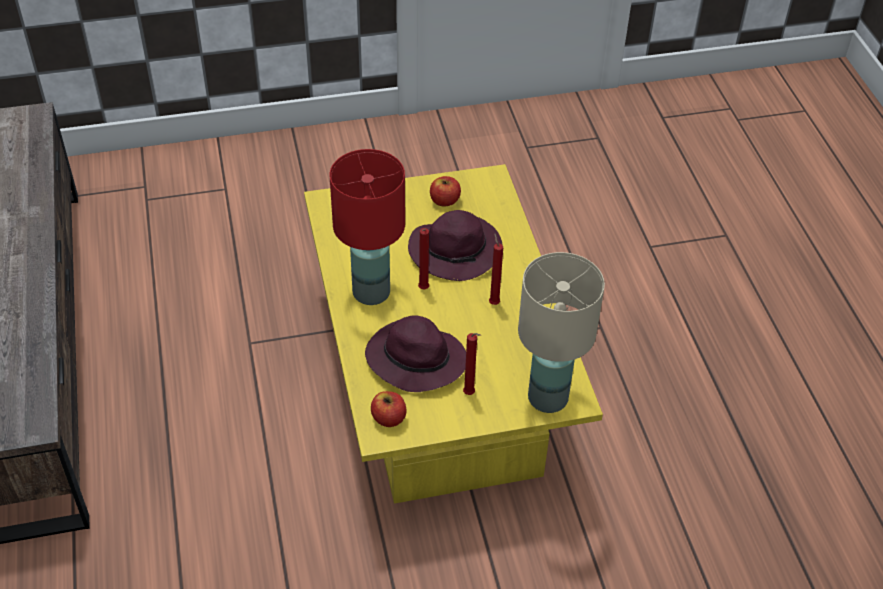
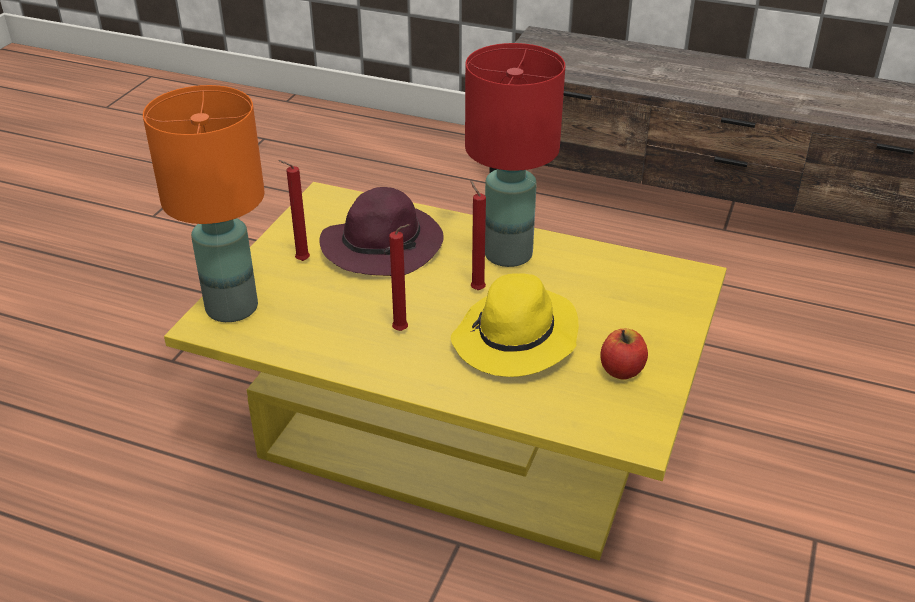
camera: 125 degrees right, 10 degrees down
apple [371,391,407,427] -> none
purple hat [408,210,502,281] -> yellow hat [451,273,579,377]
beige table lamp [518,252,605,413] -> orange table lamp [143,85,265,322]

